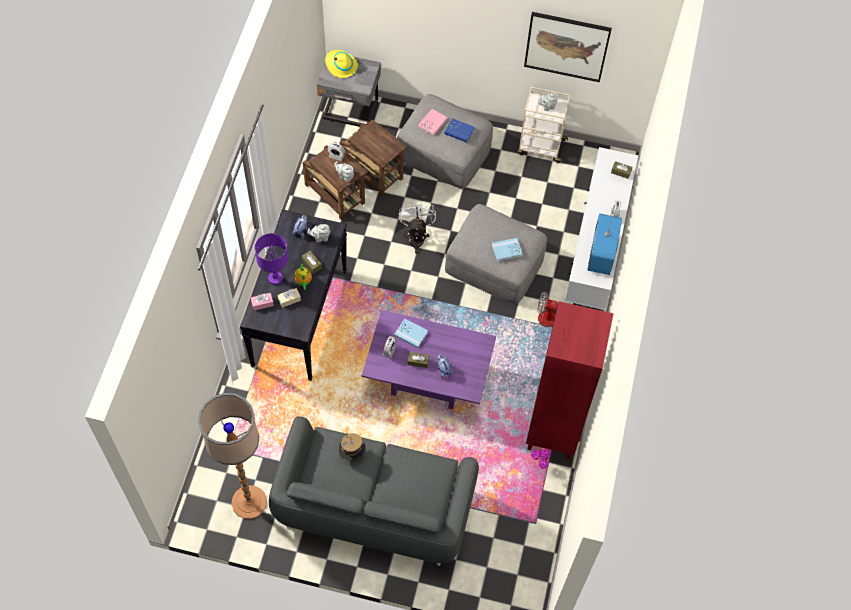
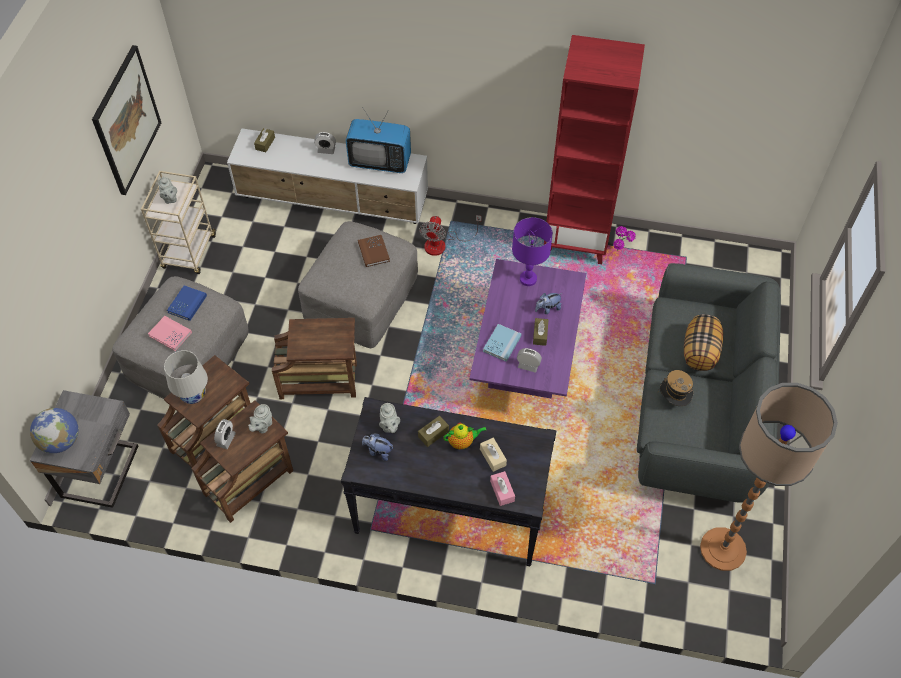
camera: 90 degrees left, 5 degrees down
purple table lamp [255,233,289,285] -> purple table lamp moved to [512,217,553,286]
yellow hat [325,50,358,78] -> globe [30,408,78,453]
white fan [399,200,436,254] -> brown side table [272,318,357,399]
blue book [492,238,522,261] -> brown book [358,235,390,267]
none -> white table lamp [164,350,208,404]
none -> pillow [684,314,723,371]

